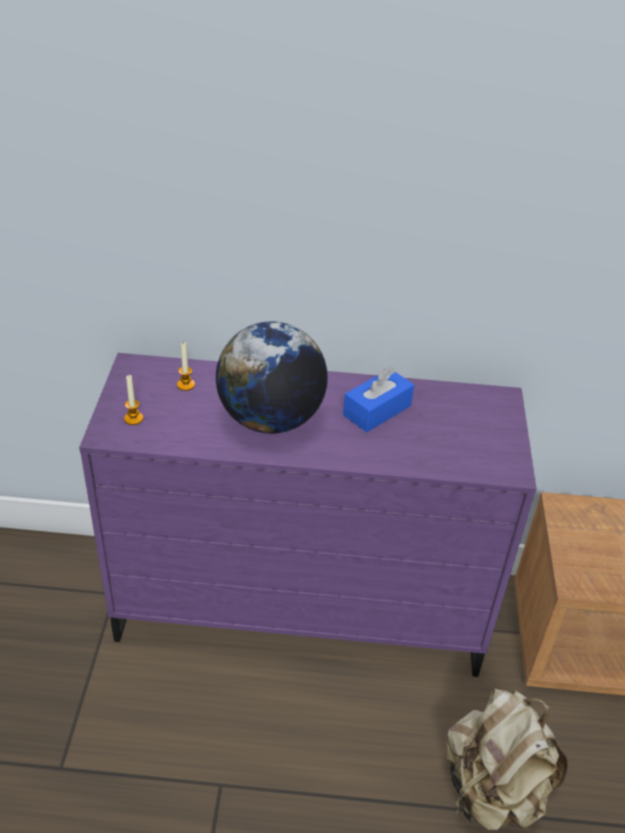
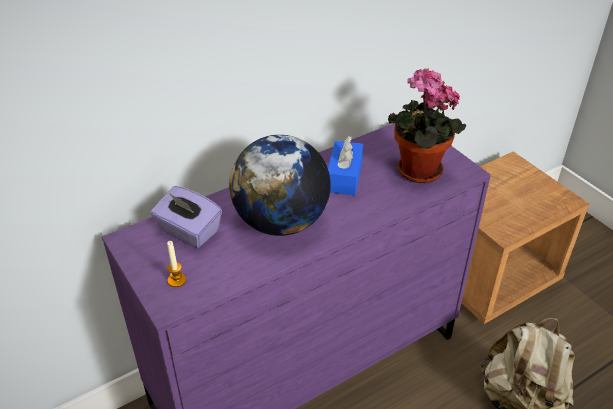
camera: 35 degrees left, 0 degrees up
candle [177,342,195,391] -> purple tissue box [151,186,222,248]
none -> potted plant [388,68,466,183]

